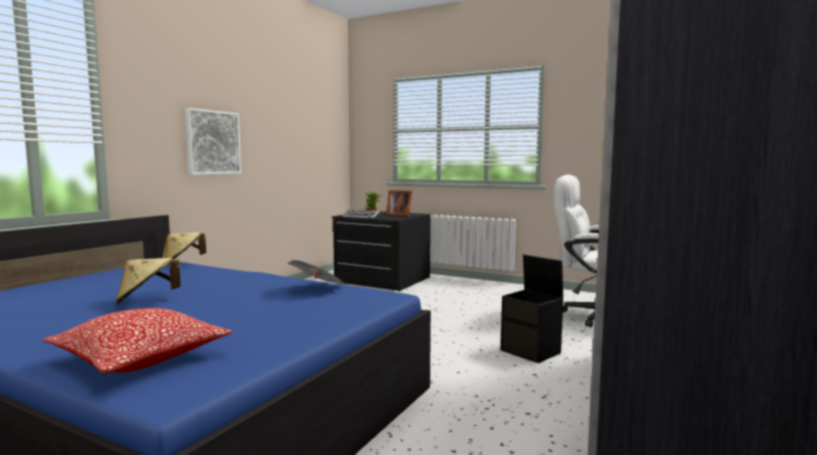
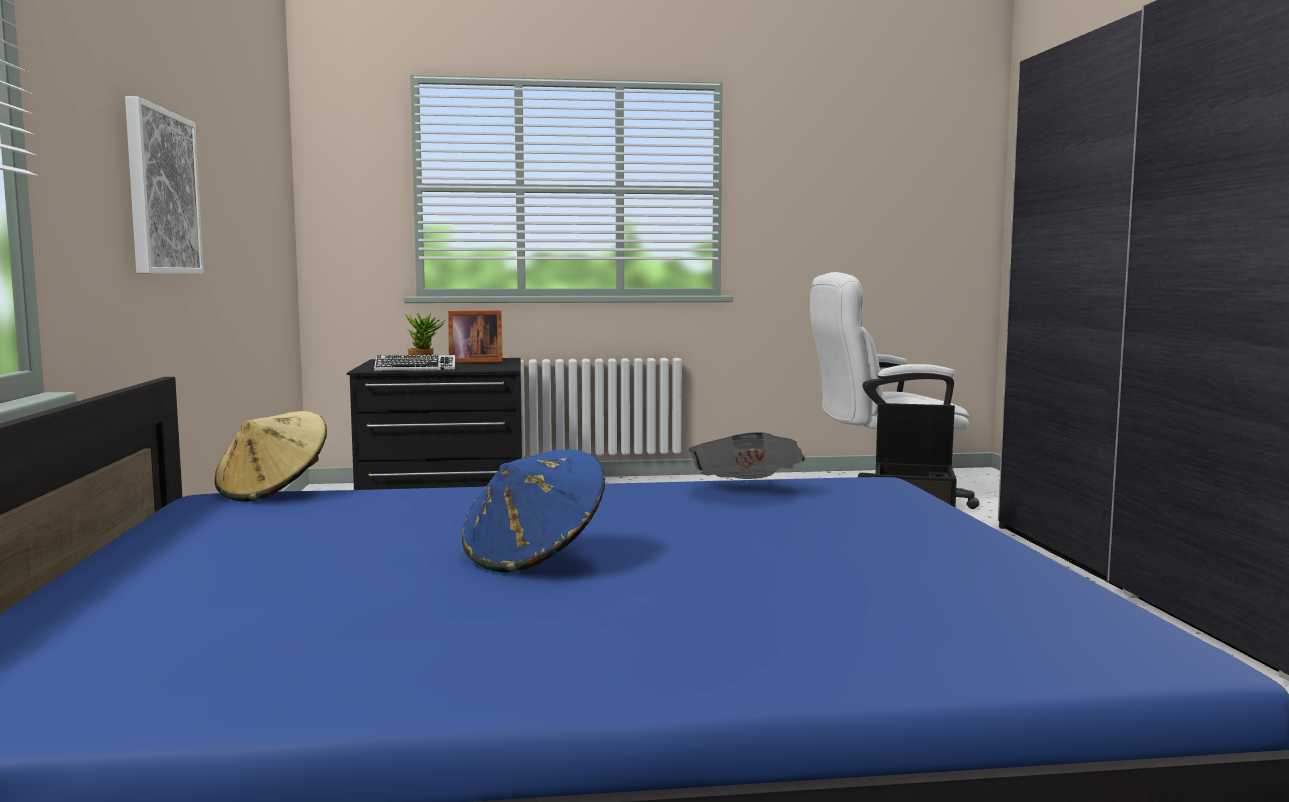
camera: 35 degrees left, 0 degrees up
pillow [43,308,232,374] -> none
beige hat [116,257,181,304] -> blue hat [462,449,605,573]

